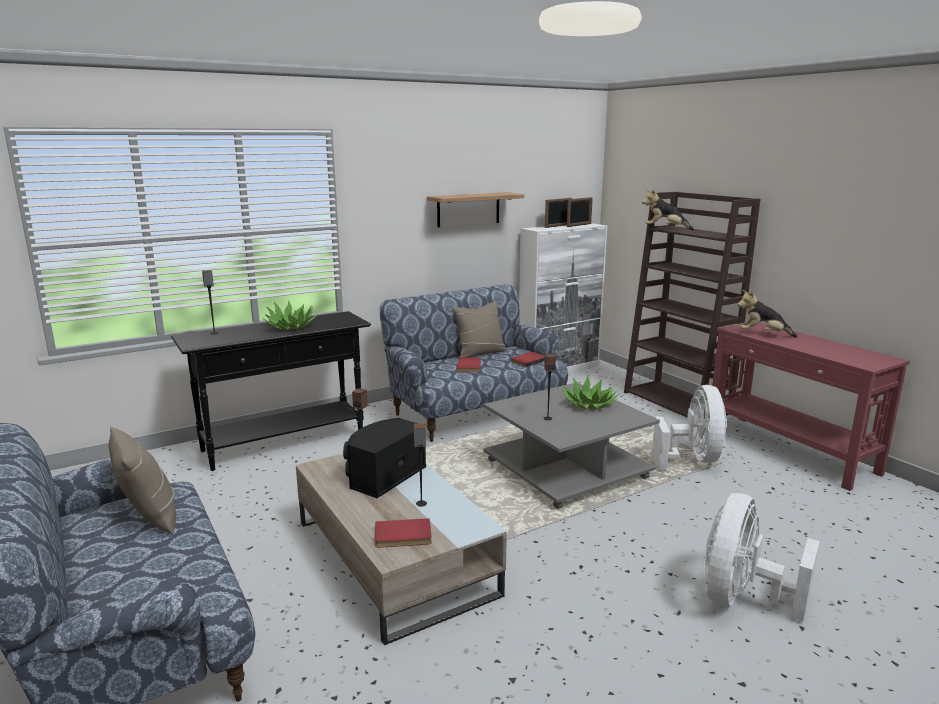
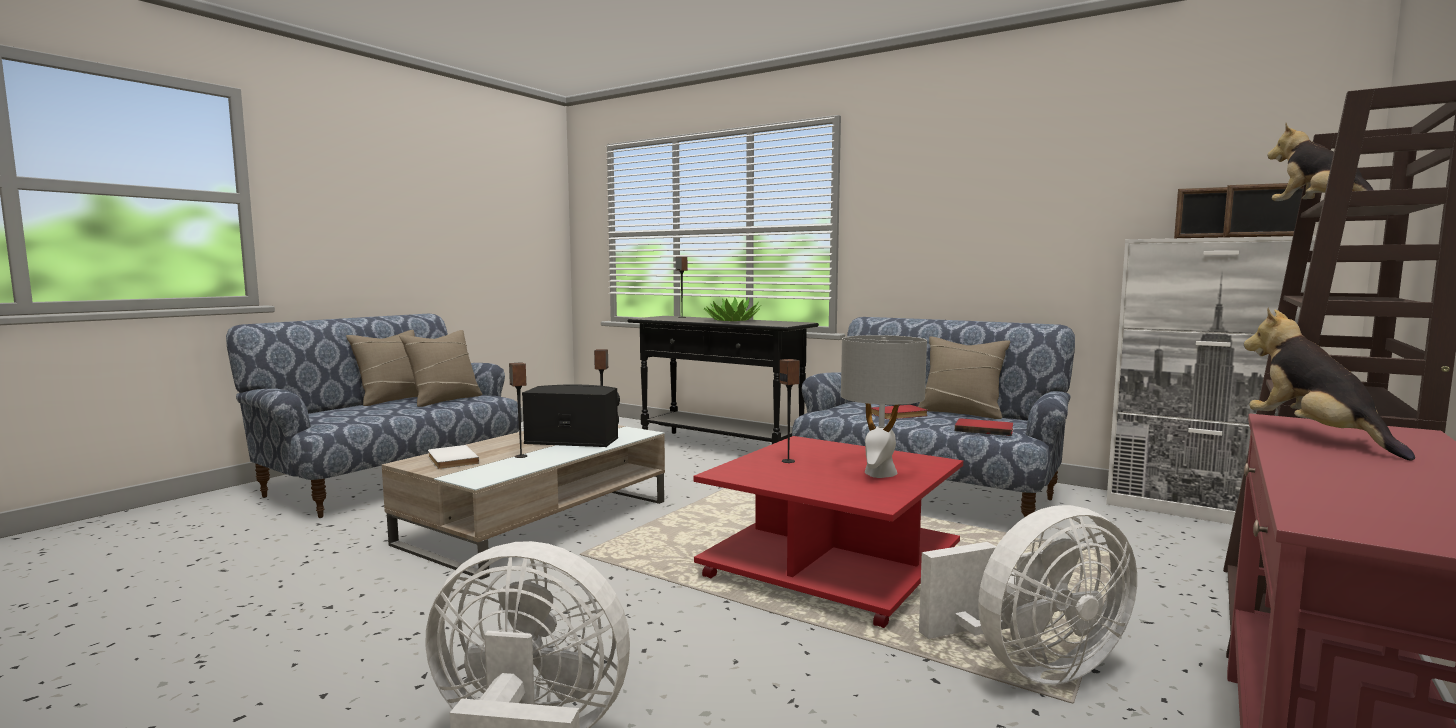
camera: 65 degrees right, 10 degrees down
red book [375,518,432,548] -> white book [428,445,479,469]
shelf [427,192,524,227] -> none
grey coffee table [483,383,660,509] -> red coffee table [693,436,963,628]
potted plant [561,375,619,409] -> grey table lamp [841,335,927,478]
none -> beige pillow [346,330,418,406]

